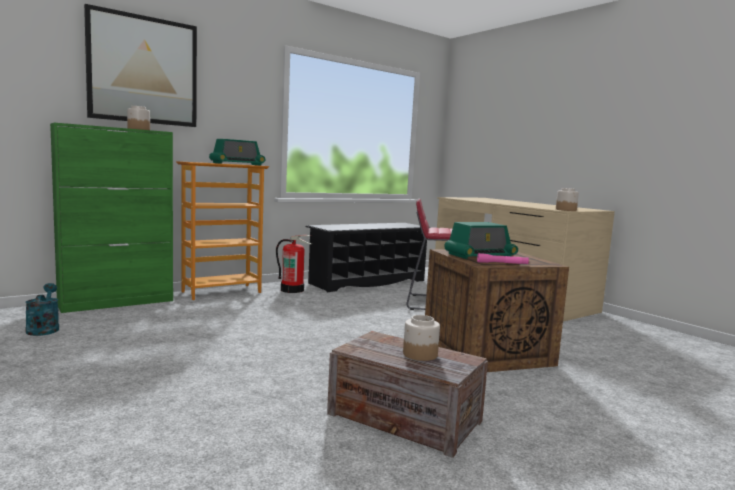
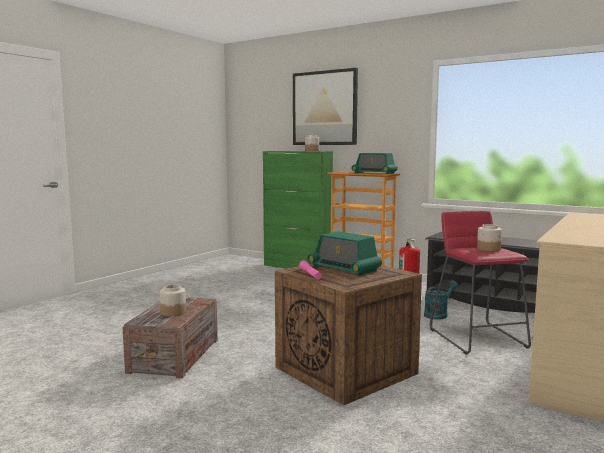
camera: 70 degrees right, 0 degrees up
turquoise watering can [25,283,59,336] -> turquoise watering can moved to [424,281,458,320]
jar [556,188,579,211] -> jar moved to [477,224,502,251]

